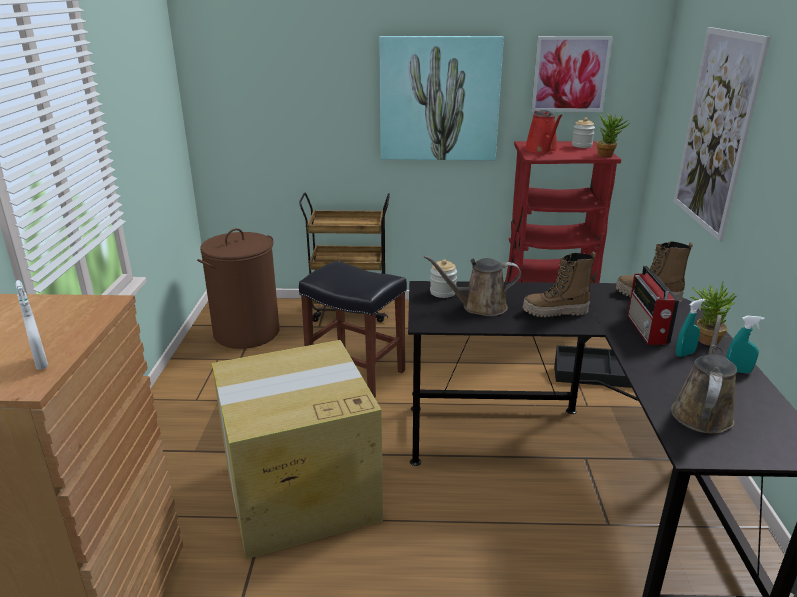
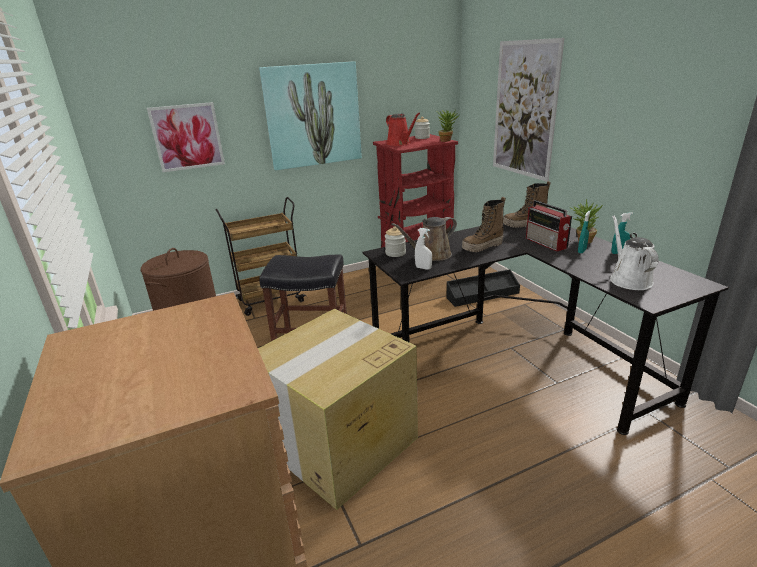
camera: 25 degrees left, 0 degrees up
white spray bottle [16,280,48,370] -> white spray bottle moved to [415,228,432,270]
picture [531,36,613,112] -> picture moved to [147,102,225,172]
brown watering can [671,315,737,434] -> white watering can [610,216,659,290]

